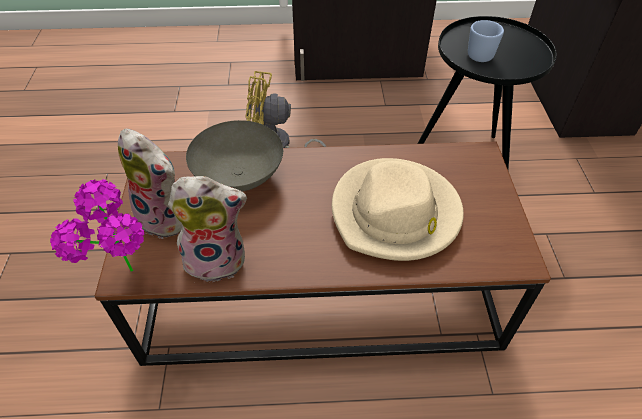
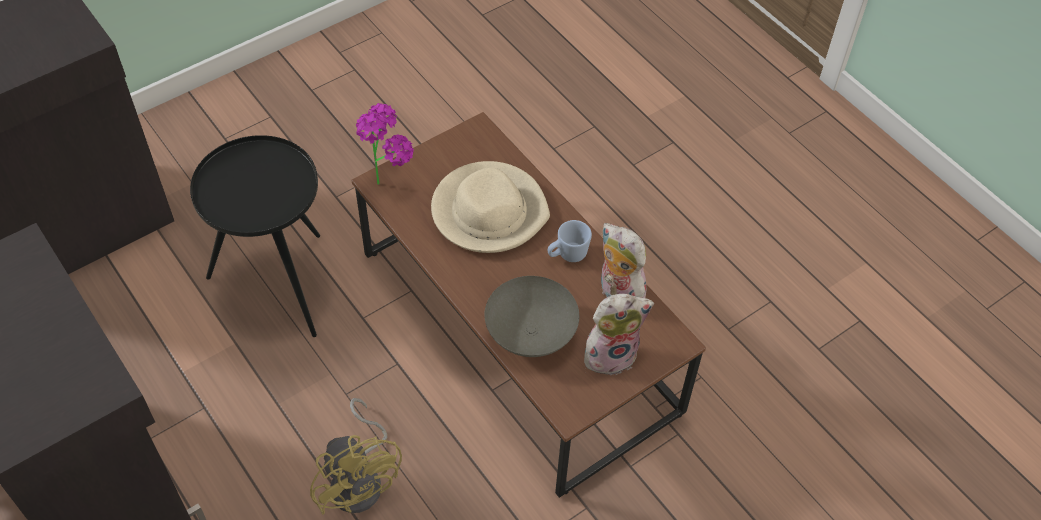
camera: 125 degrees left, 5 degrees up
potted plant [50,179,144,271] -> potted plant moved to [356,103,414,185]
plush toy [118,129,182,239] -> plush toy turned 75 degrees clockwise [584,294,654,376]
blue mug [468,20,504,62] -> blue mug moved to [548,220,592,262]

